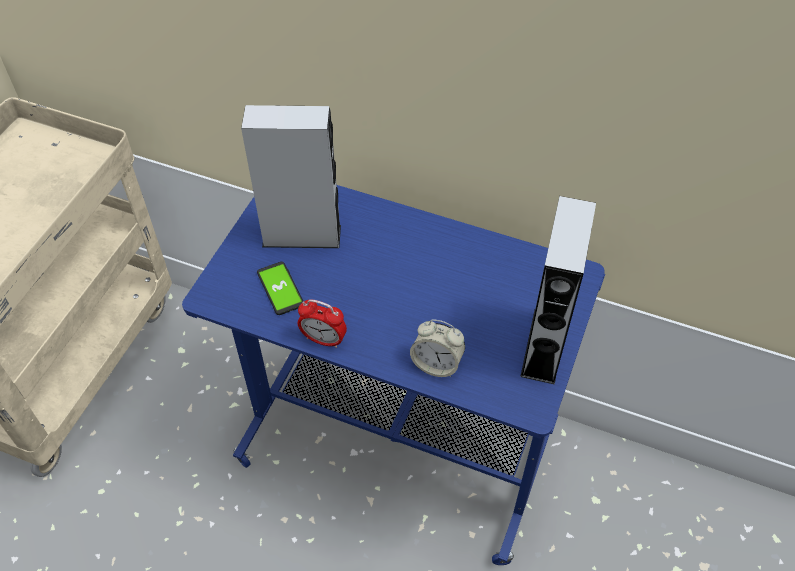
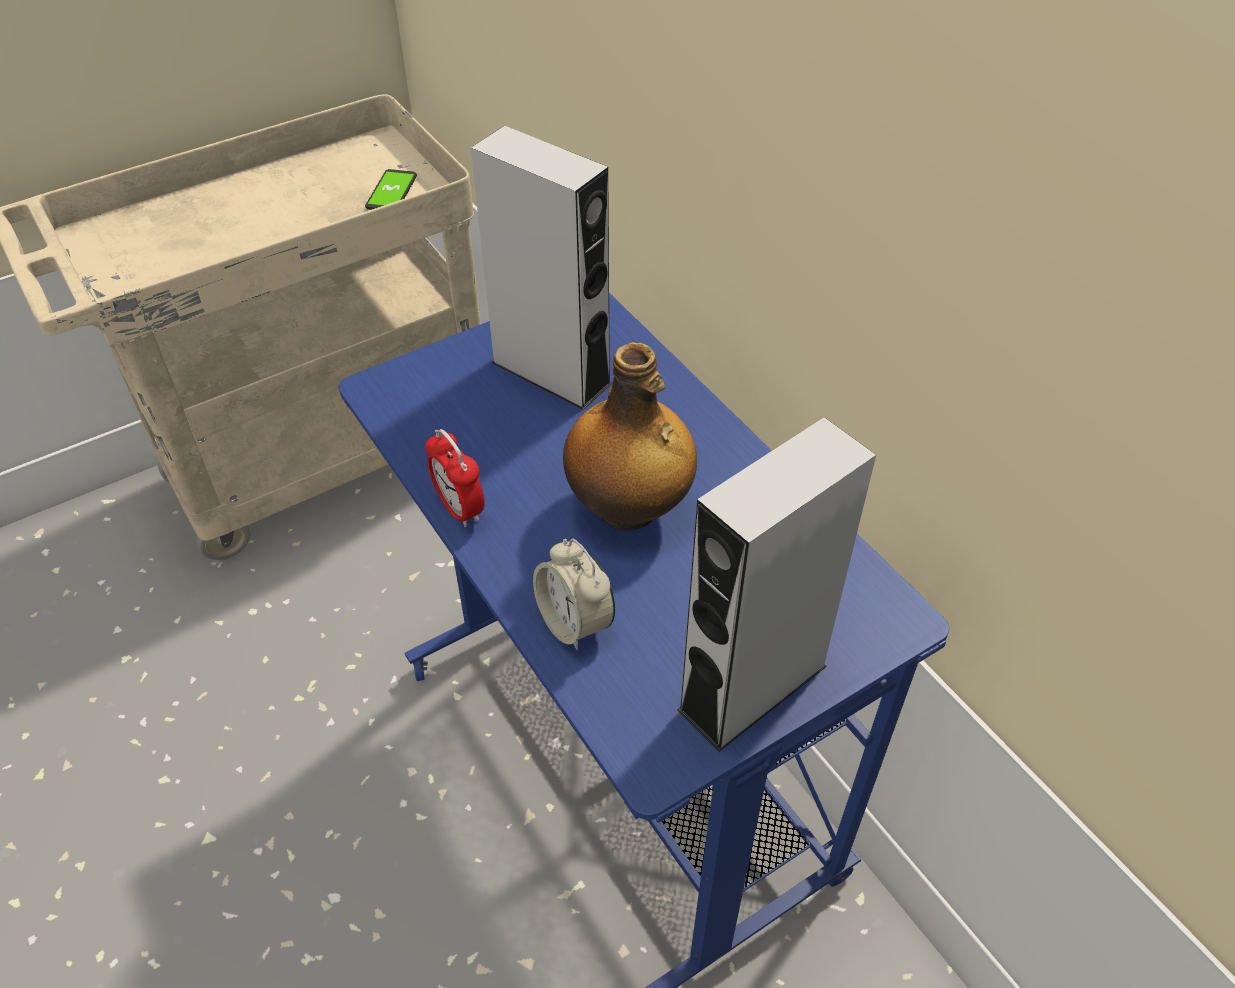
camera: 35 degrees right, 5 degrees down
phone [257,262,304,315] -> phone moved to [365,169,417,210]
none -> bottle [563,342,697,531]

